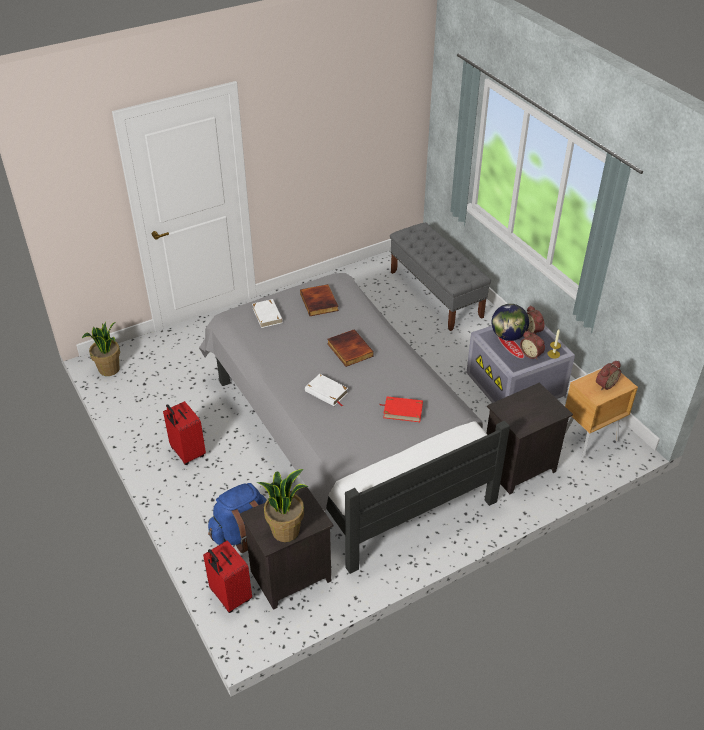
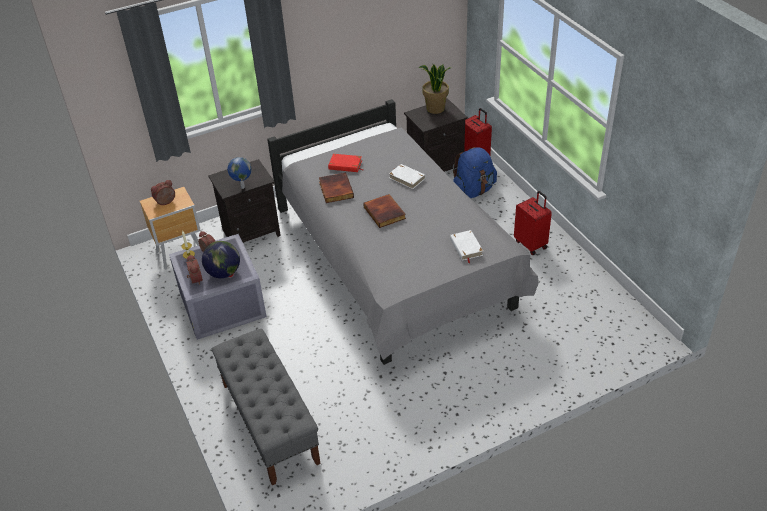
camera: 175 degrees left, 0 degrees up
potted plant [82,322,120,376] -> none
book [300,284,339,316] -> book moved to [319,173,354,203]
none -> globe [227,157,252,189]

